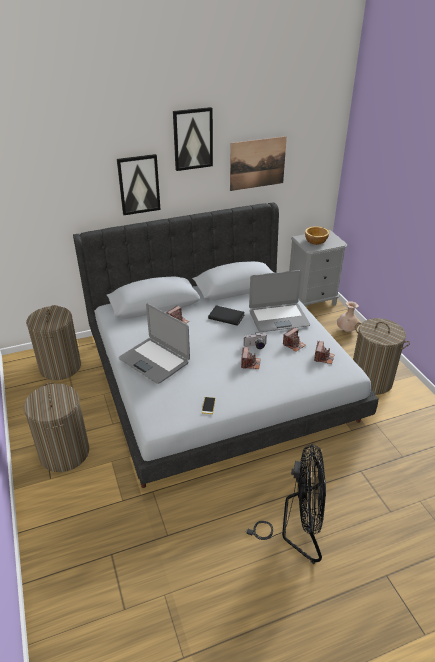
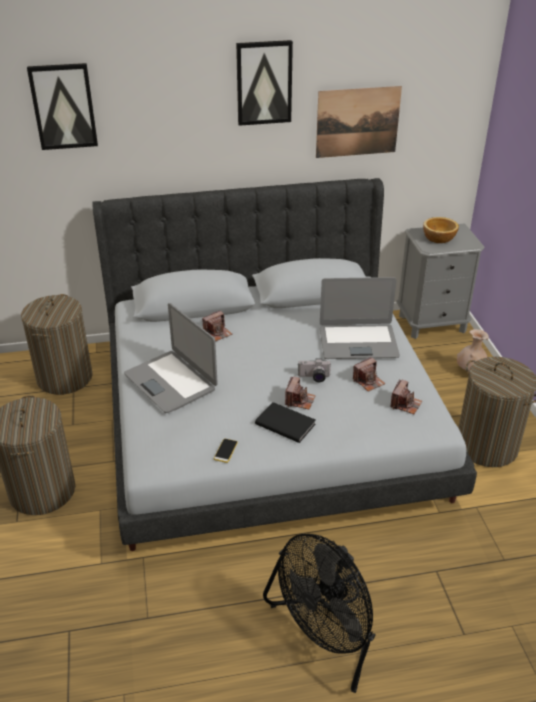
camera: 10 degrees right, 0 degrees up
picture [117,154,161,215] -> picture moved to [27,63,98,150]
black book [208,305,245,326] -> black book moved to [255,402,316,443]
black fan [246,444,326,564] -> black fan turned 120 degrees clockwise [263,534,376,693]

